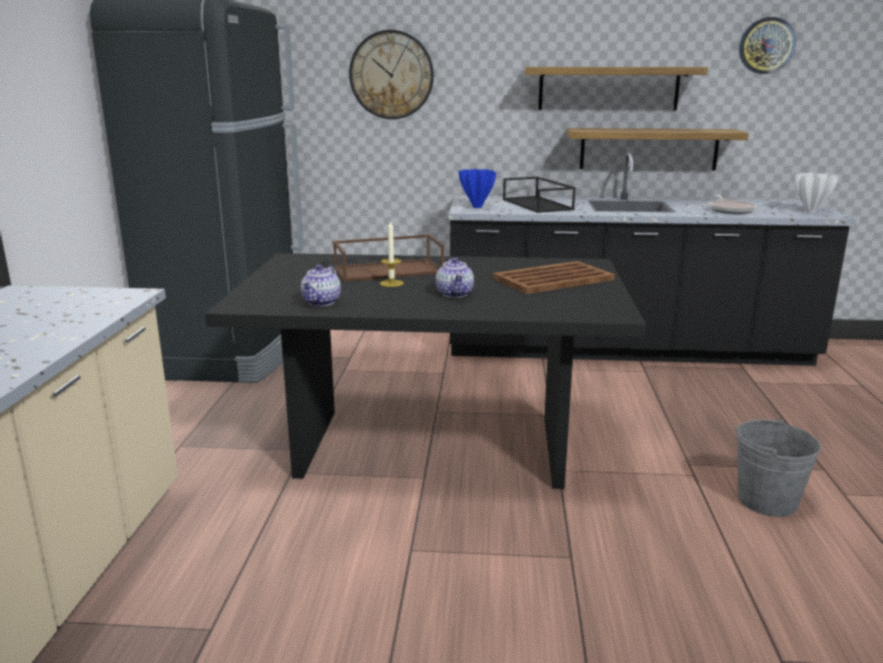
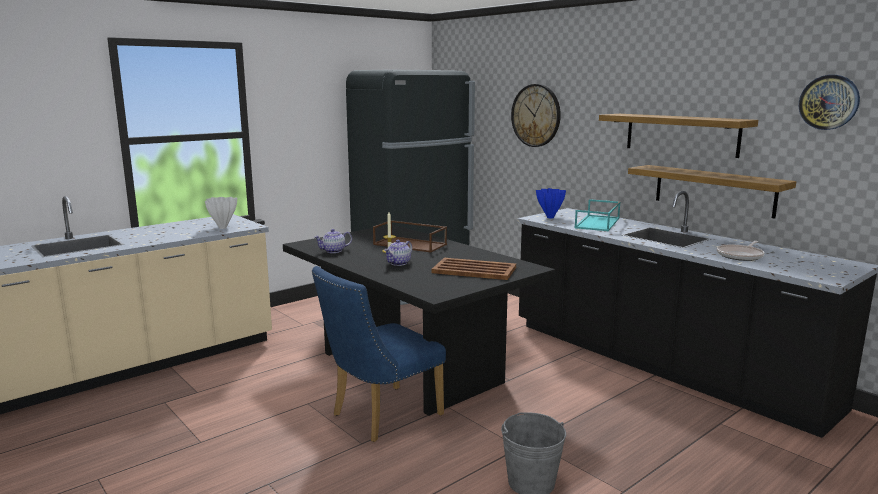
camera: 45 degrees right, 5 degrees down
black tray [503,177,576,213] -> turquoise tray [575,199,620,231]
white vase [795,172,839,213] -> white vase moved to [205,197,237,229]
none -> blue chair [312,266,446,442]

